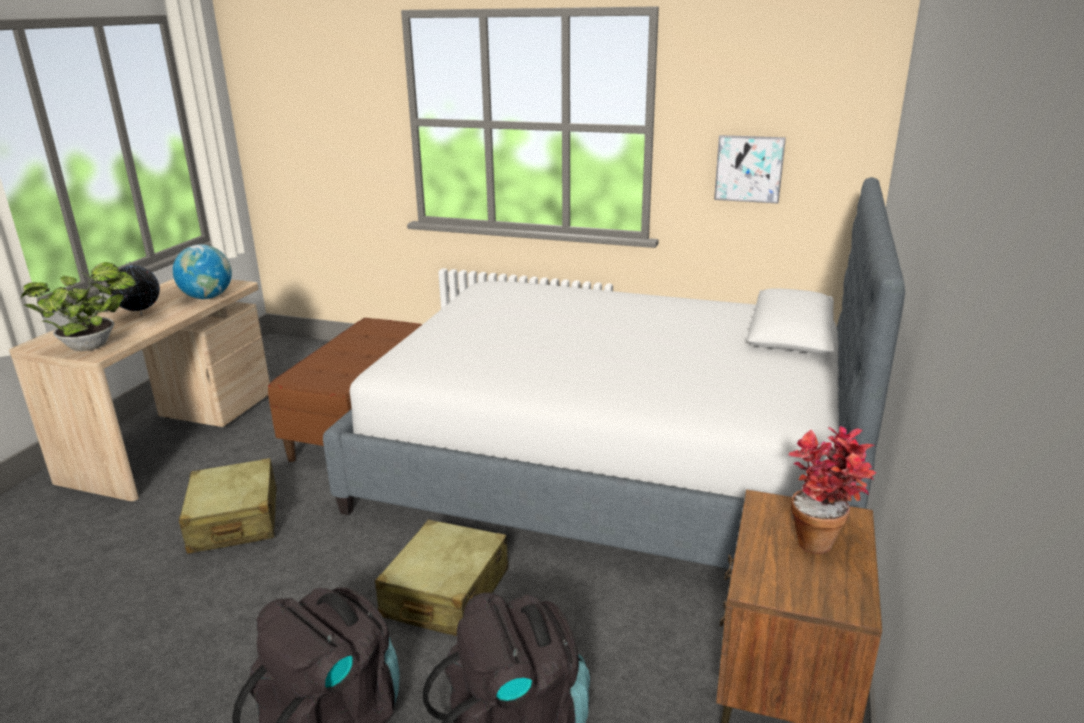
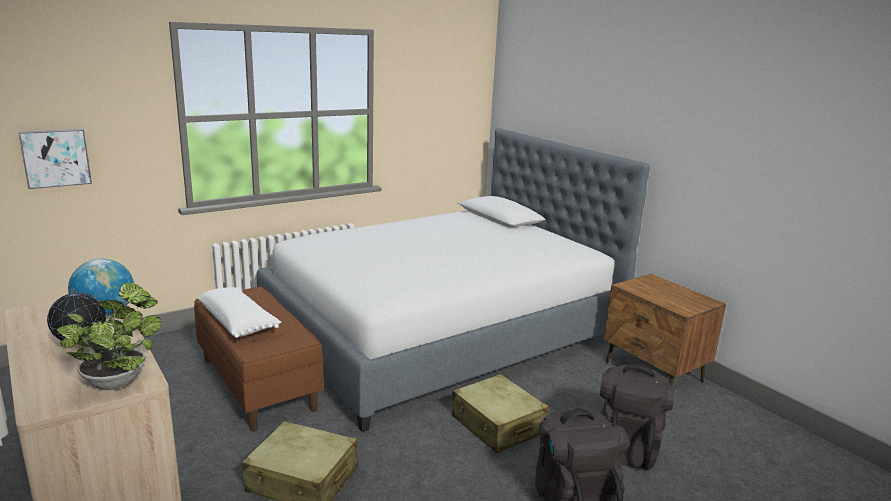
camera: 55 degrees left, 5 degrees down
picture [714,135,786,204] -> picture moved to [18,129,92,189]
potted plant [788,426,876,554] -> none
none -> white pillow [198,287,281,338]

